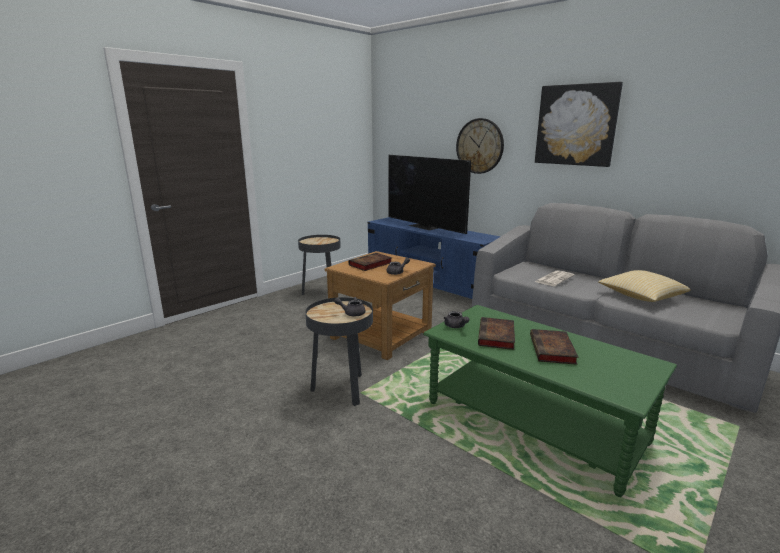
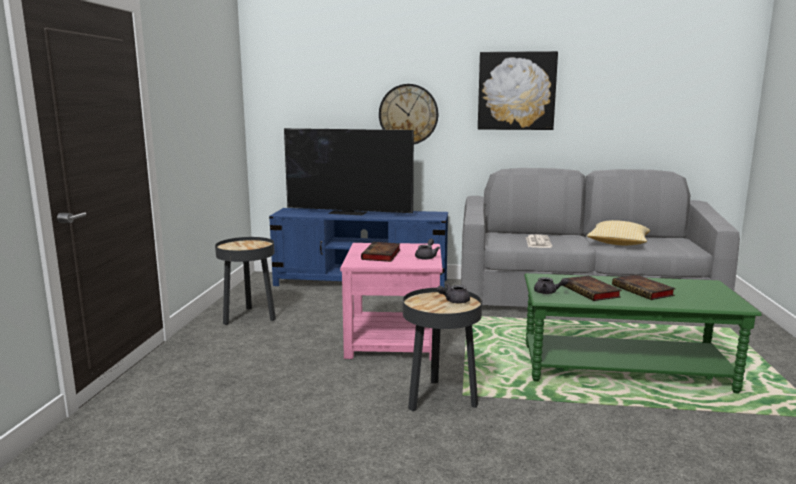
camera: 35 degrees left, 5 degrees down
brown side table [325,251,436,360] -> pink side table [340,243,443,360]

